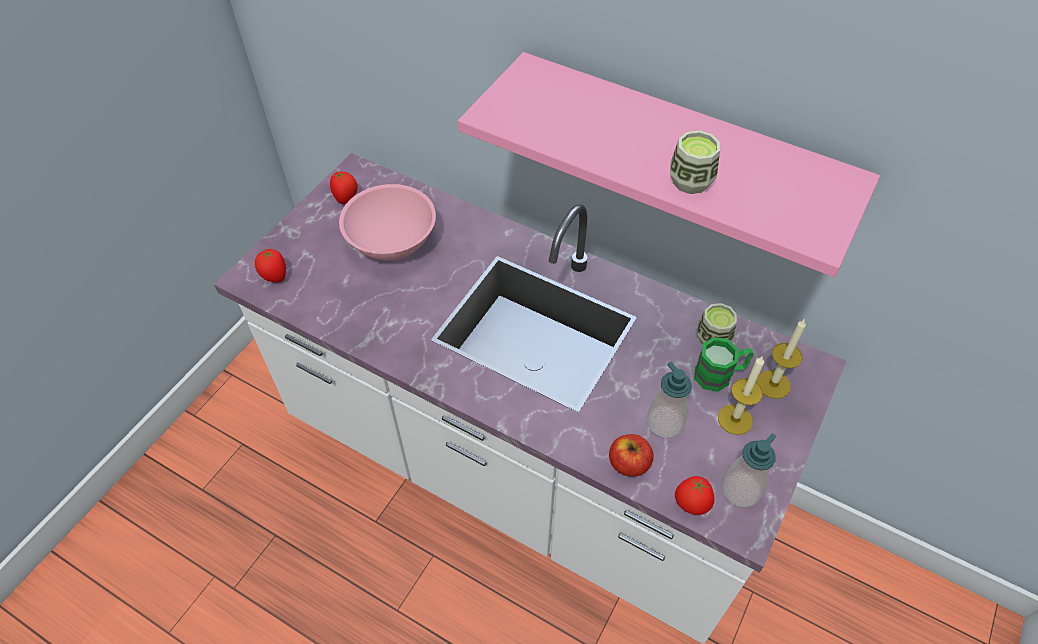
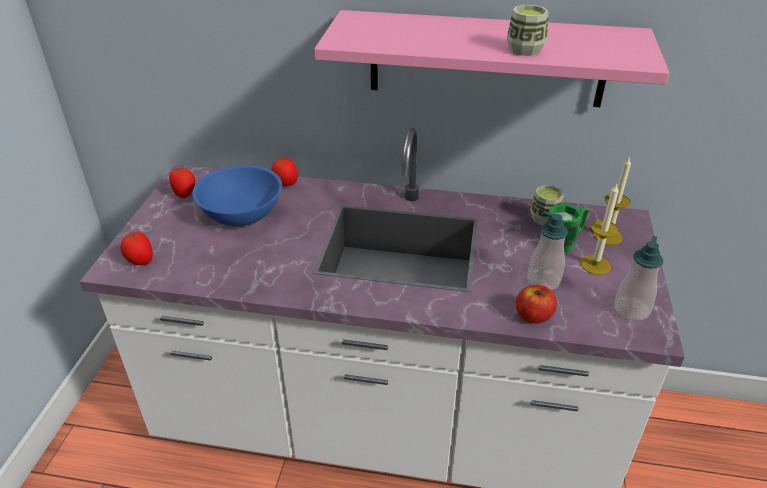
camera: 20 degrees left, 15 degrees down
pink bowl [339,184,436,260] -> blue bowl [192,165,282,226]
tomato [675,476,714,515] -> tomato moved to [271,157,298,186]

